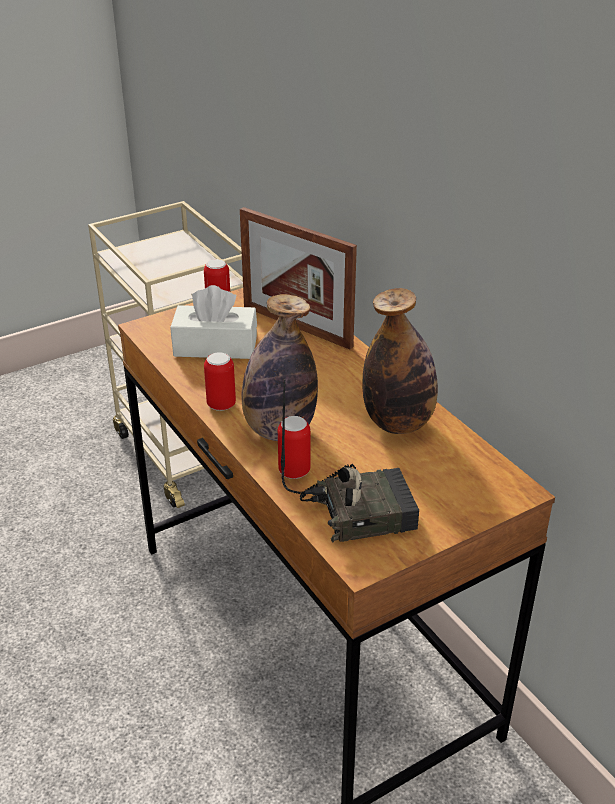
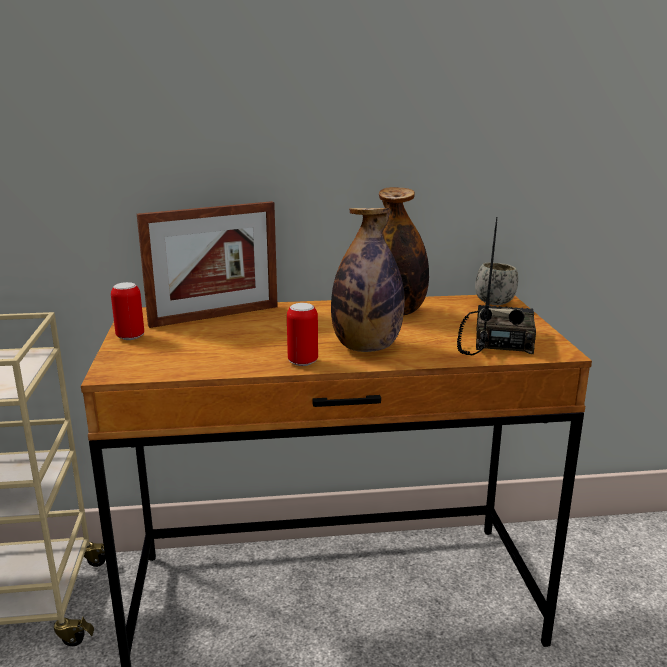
camera: 65 degrees left, 15 degrees down
white tissue box [170,285,257,359] -> none
can [278,416,311,479] -> none
none -> white mug [475,262,518,305]

